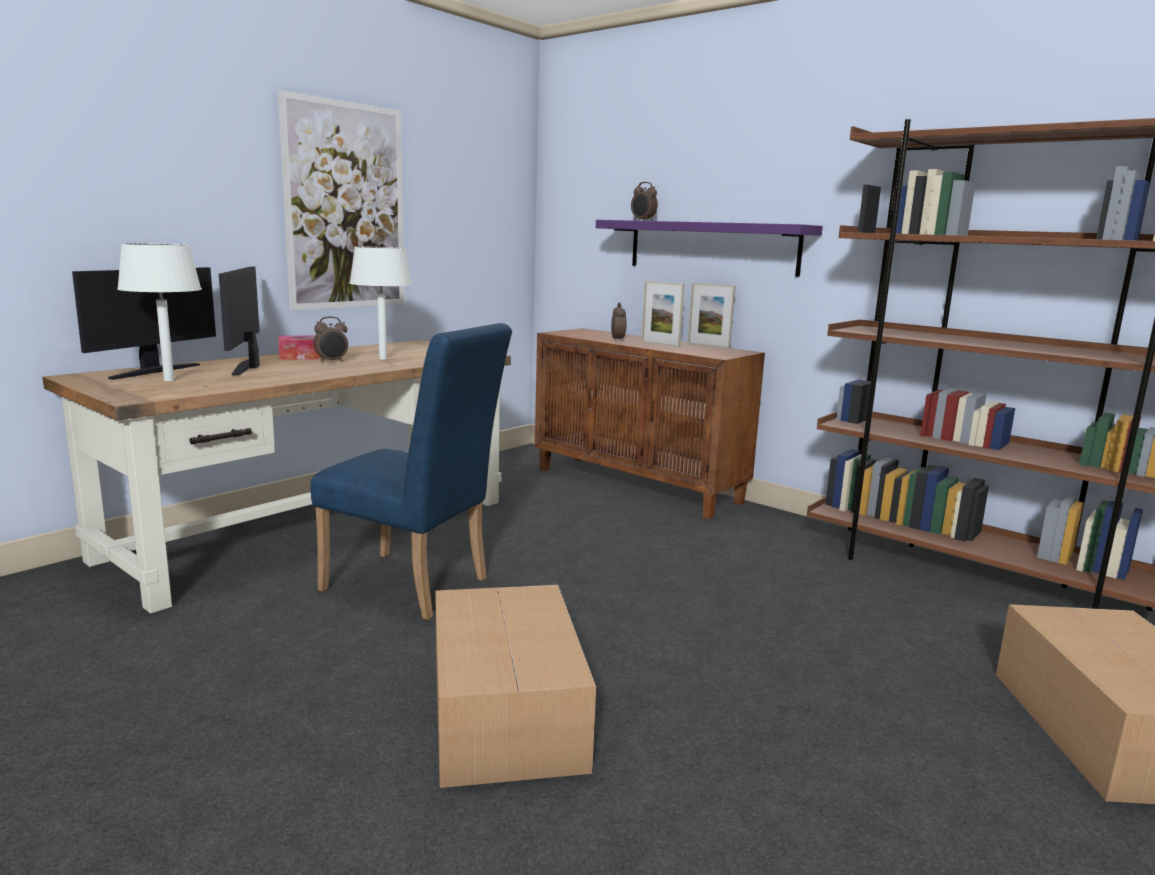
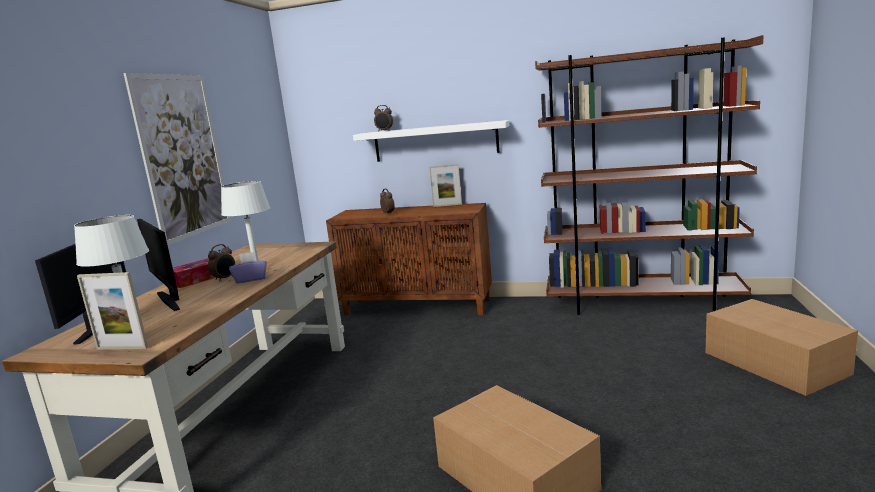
camera: 25 degrees left, 0 degrees up
blue chair [310,323,512,620] -> none
purple shelf [596,220,823,277] -> white shelf [353,120,510,162]
picture frame [641,281,685,347] -> picture frame moved to [77,272,148,349]
none -> purple tissue box [229,252,267,284]

